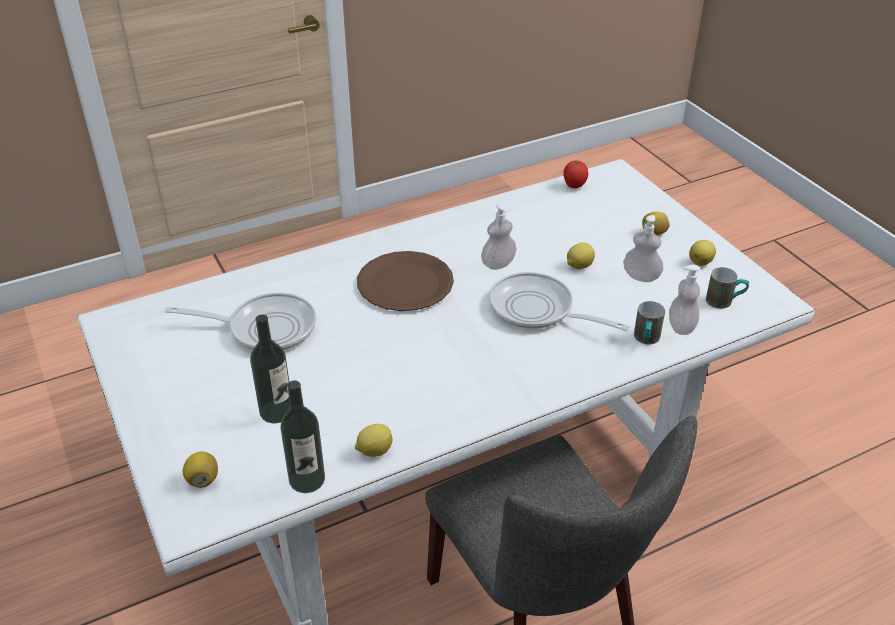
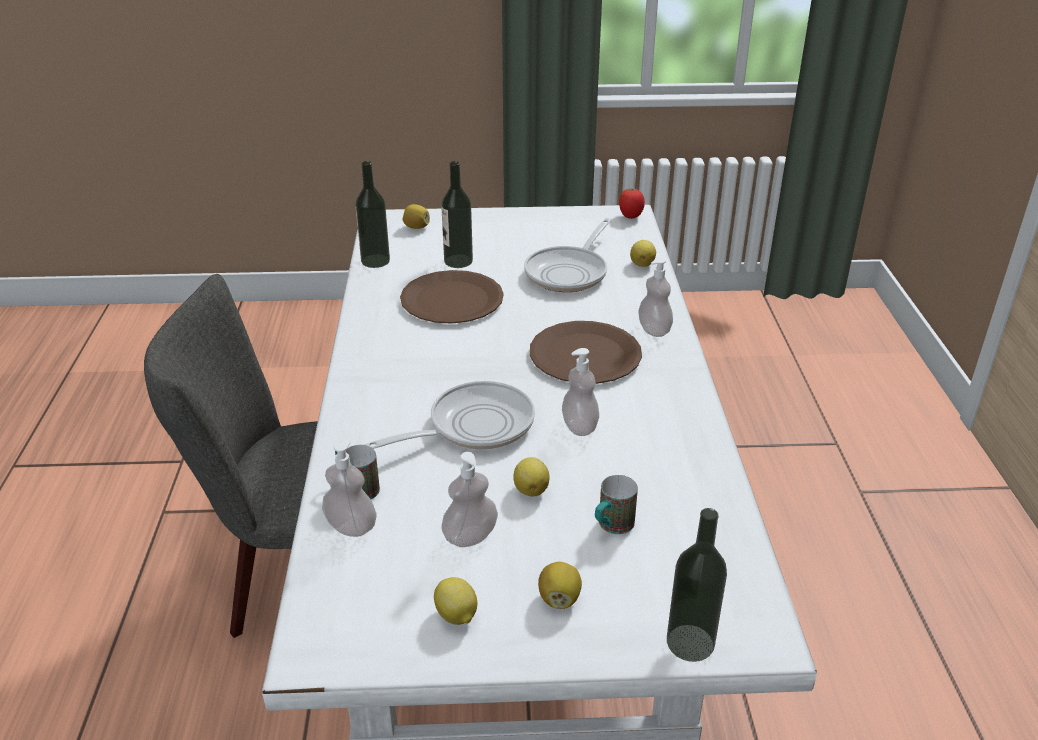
camera: 115 degrees right, 5 degrees down
lemon [355,424,393,457] -> lemon moved to [630,240,656,267]
tomato [563,160,588,188] -> tomato moved to [619,188,645,219]
mug [706,267,749,309] -> mug moved to [595,475,638,534]
none -> brown plate [400,270,504,324]
none -> soap dispenser [638,258,673,337]
none -> bottle [667,508,727,662]

